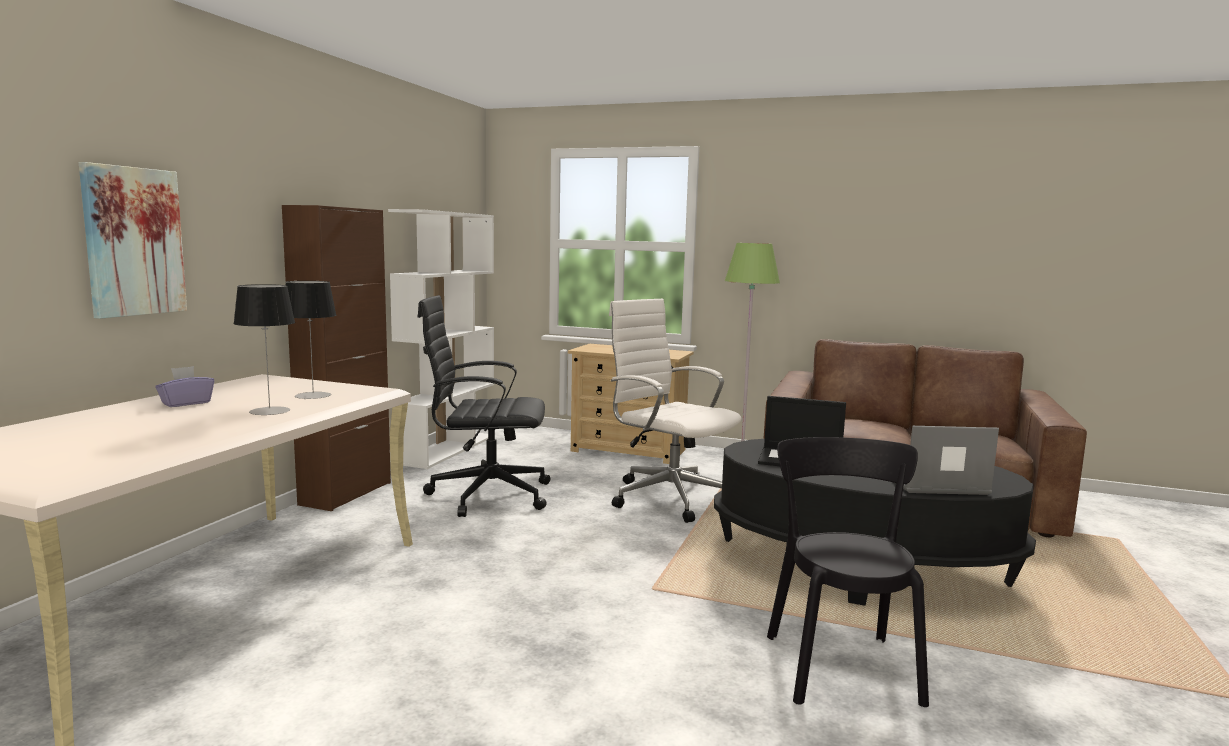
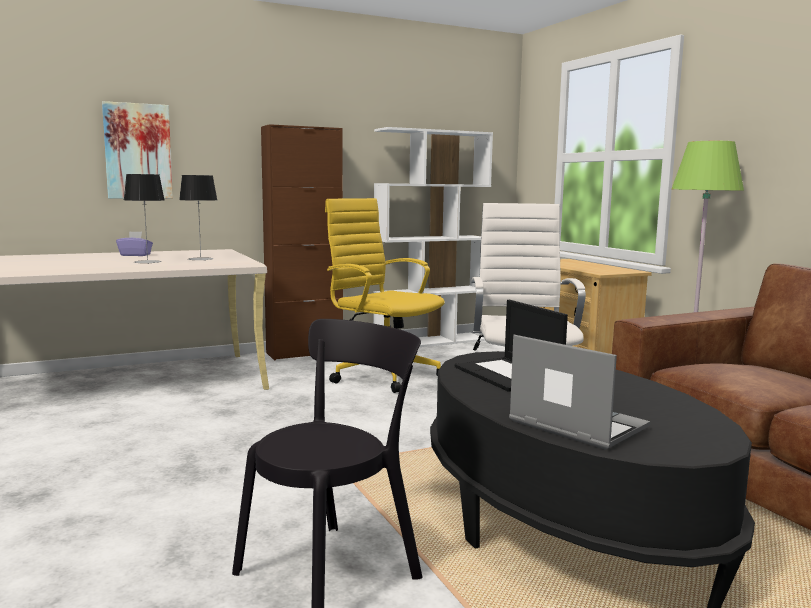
camera: 45 degrees right, 0 degrees up
black office chair [418,295,550,517] -> yellow office chair [325,198,445,393]

